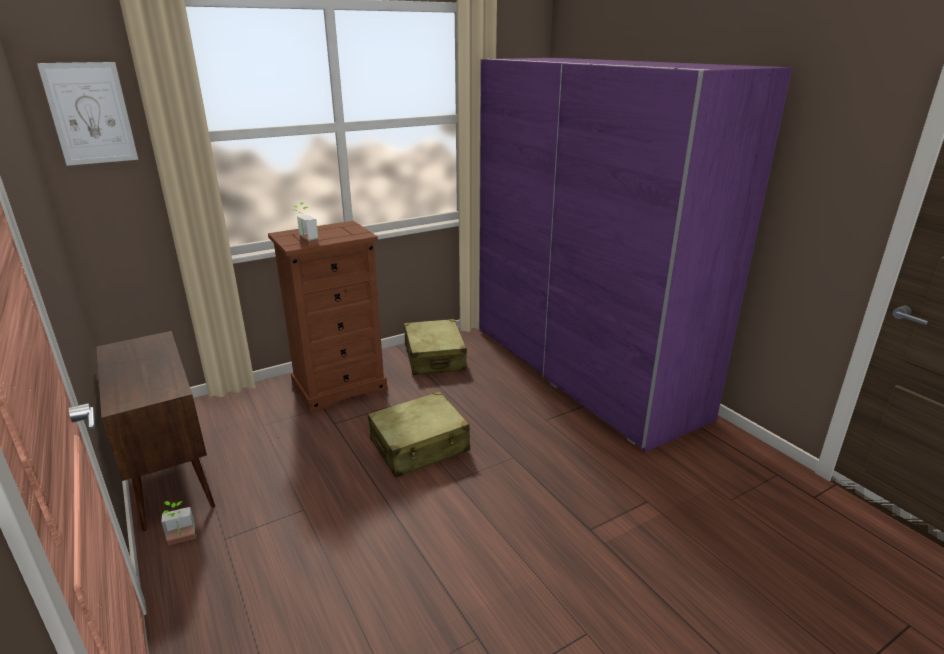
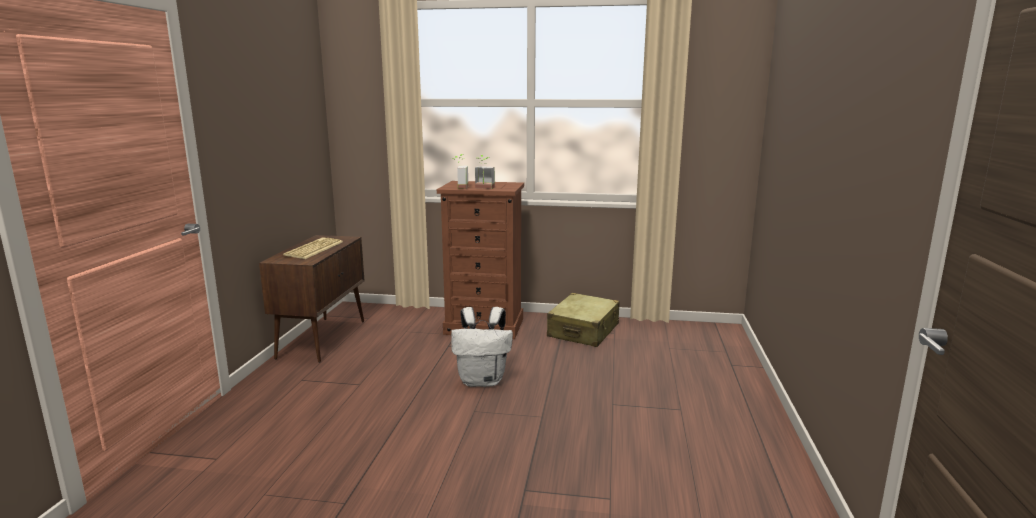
camera: 40 degrees right, 10 degrees down
picture [37,62,138,166] -> none
potted plant [161,501,196,546] -> potted plant moved to [475,155,495,189]
beige suitcase [368,391,470,478] -> white backpack [451,307,513,387]
purple wardrobe [479,58,792,452] -> none
none -> keyboard [283,237,343,259]

